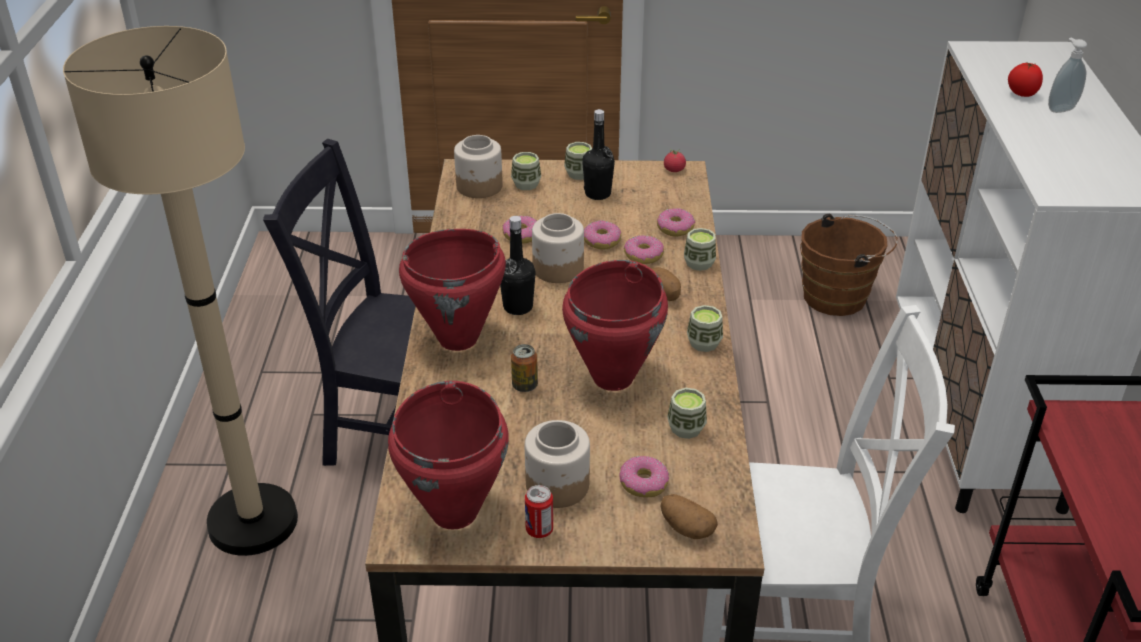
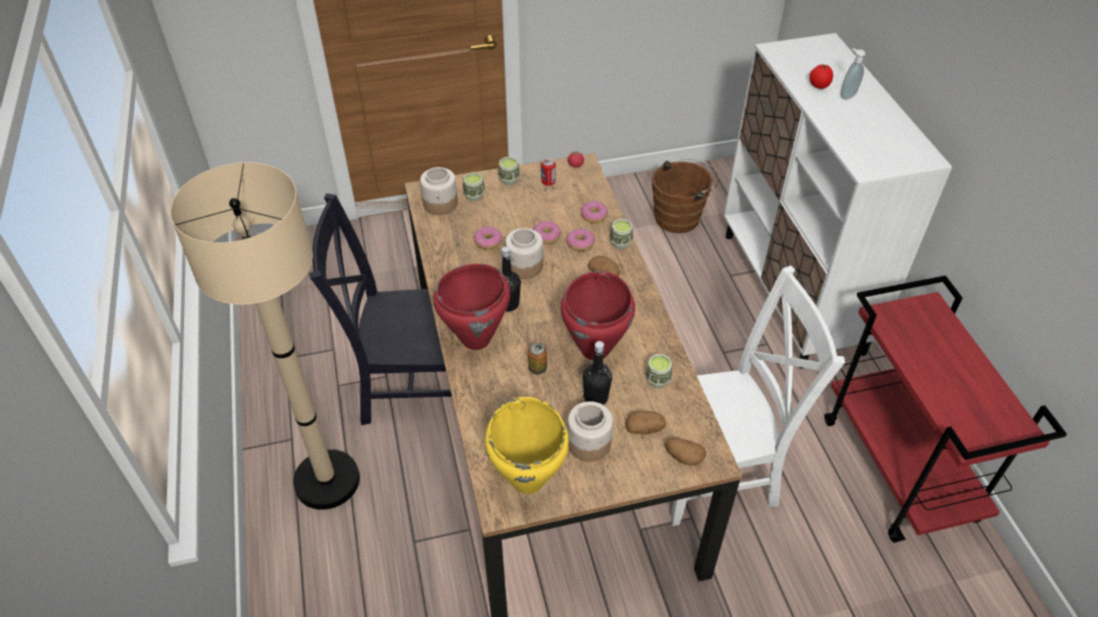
camera: 15 degrees left, 10 degrees up
red cooking pot [388,381,509,529] -> yellow cooking pot [485,397,569,494]
can [525,485,553,538] -> can moved to [541,158,556,186]
black bottle [582,109,615,200] -> black bottle moved to [583,341,612,405]
donut [619,456,669,498] -> potato [625,411,666,434]
cup [687,305,723,352] -> none

